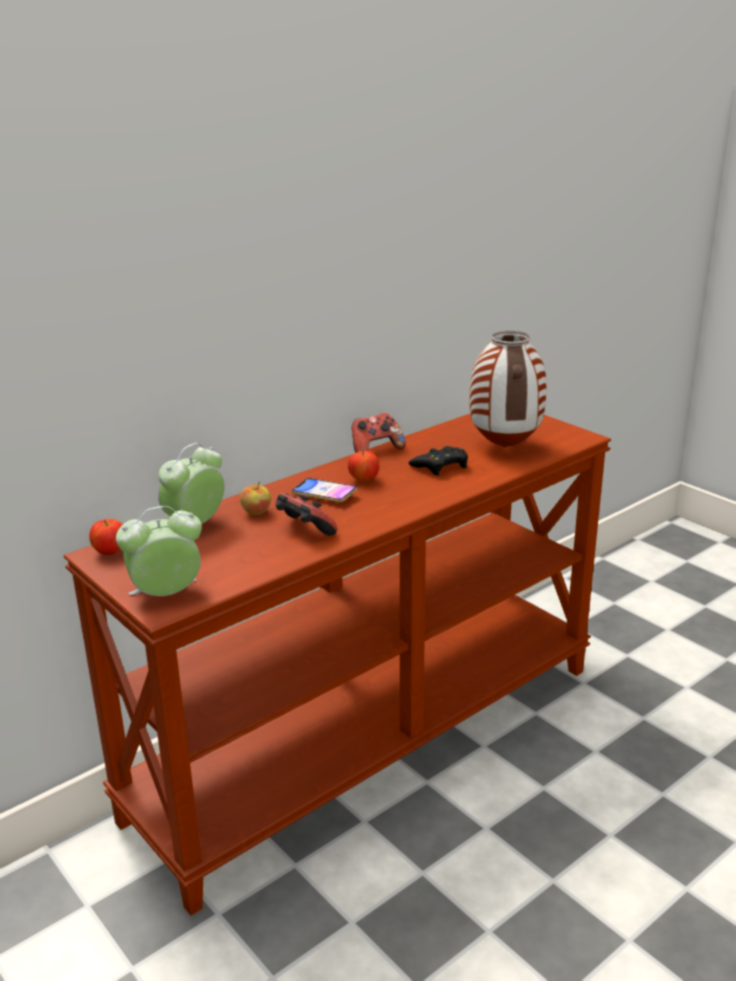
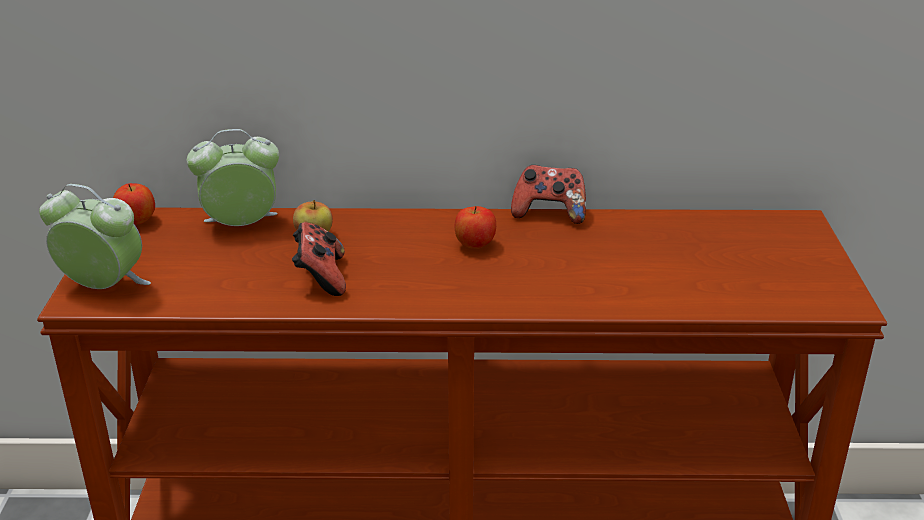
camera: 40 degrees right, 5 degrees up
phone [292,478,358,502] -> none
black game controller [409,446,468,476] -> none
vase [469,331,547,448] -> none

